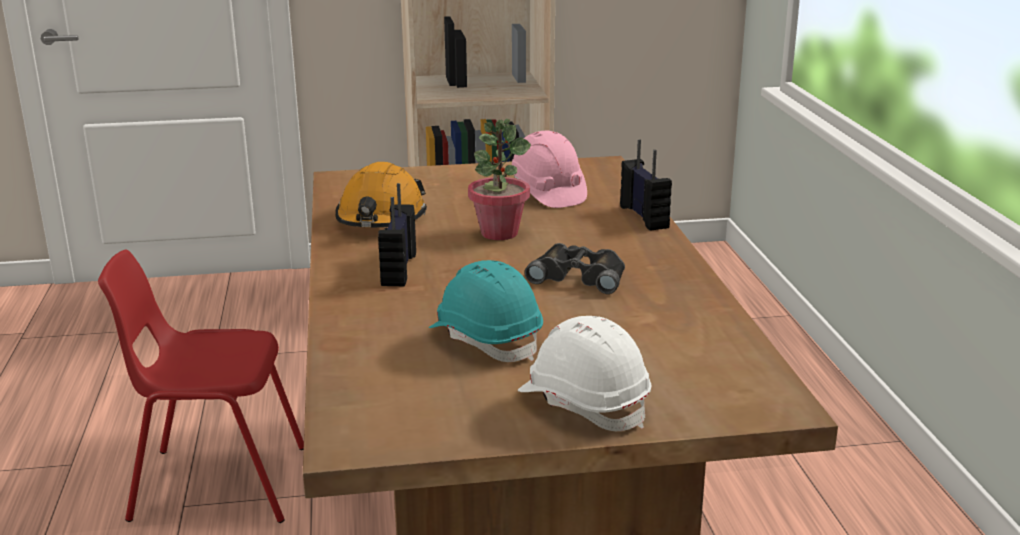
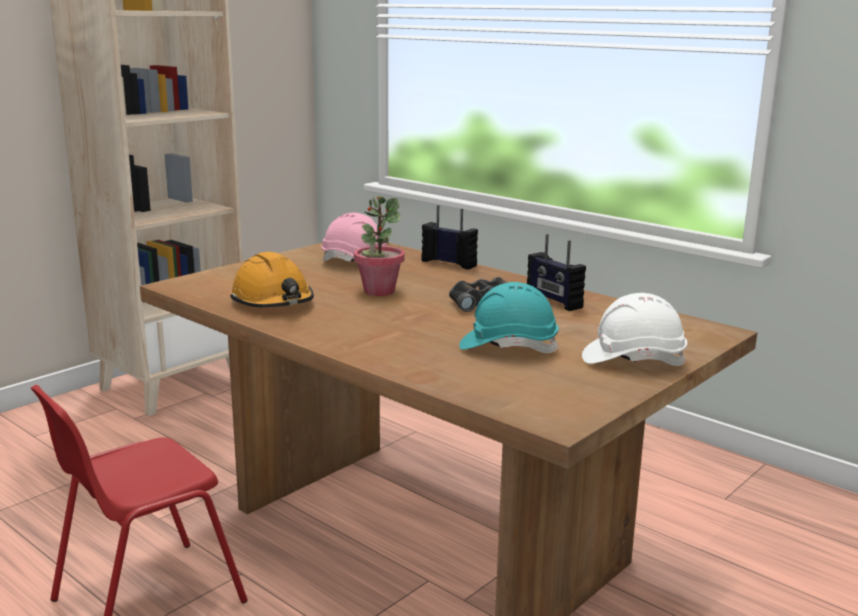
camera: 40 degrees left, 5 degrees down
radio [378,183,416,286] -> radio moved to [527,234,586,311]

